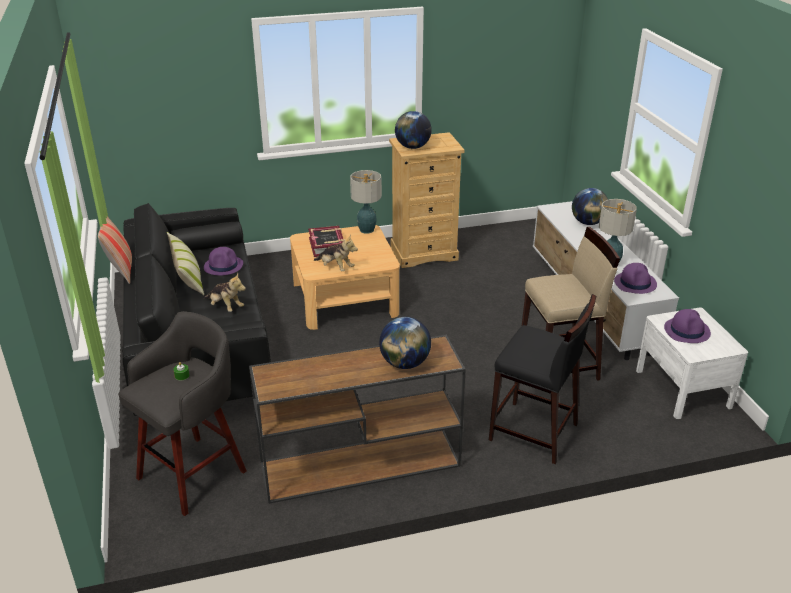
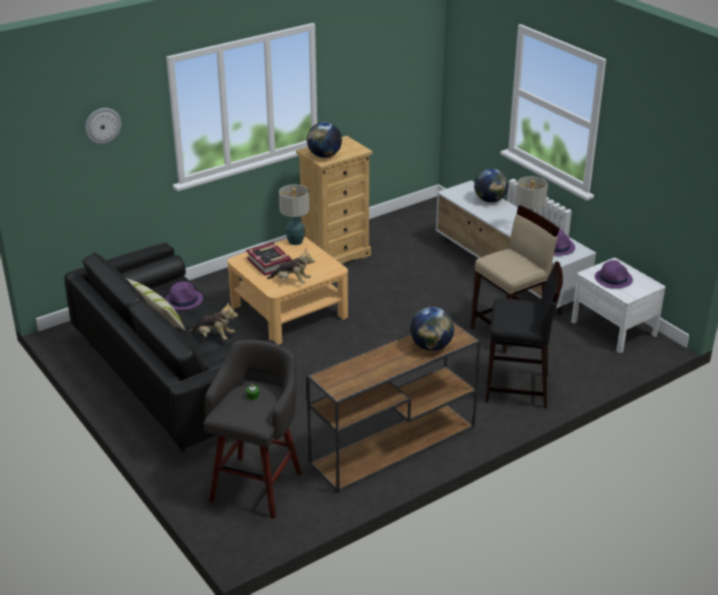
camera: 20 degrees left, 0 degrees up
pillow [98,217,132,284] -> none
none -> wall clock [85,108,121,145]

